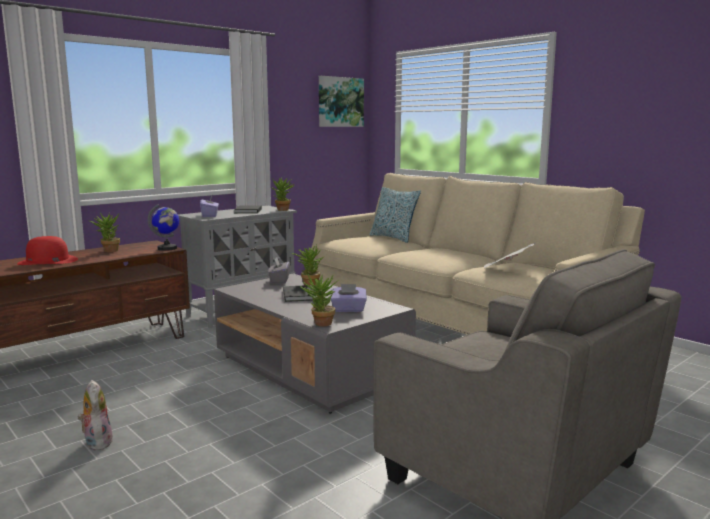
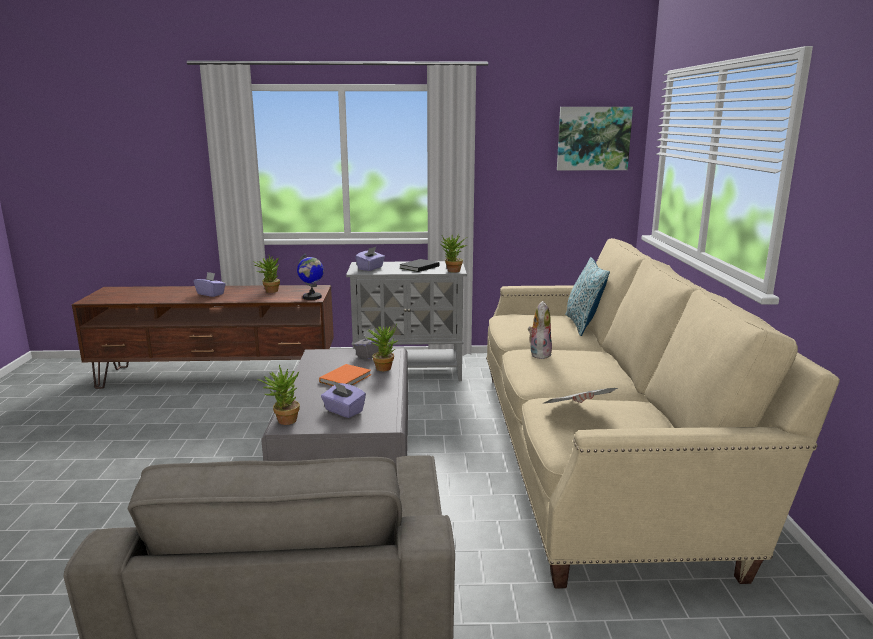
camera: 40 degrees right, 5 degrees up
red hat [17,236,78,265] -> purple tissue box [193,272,226,297]
plush toy [78,380,113,450] -> plush toy moved to [528,301,552,359]
black book [283,285,314,302] -> orange book [319,364,371,386]

